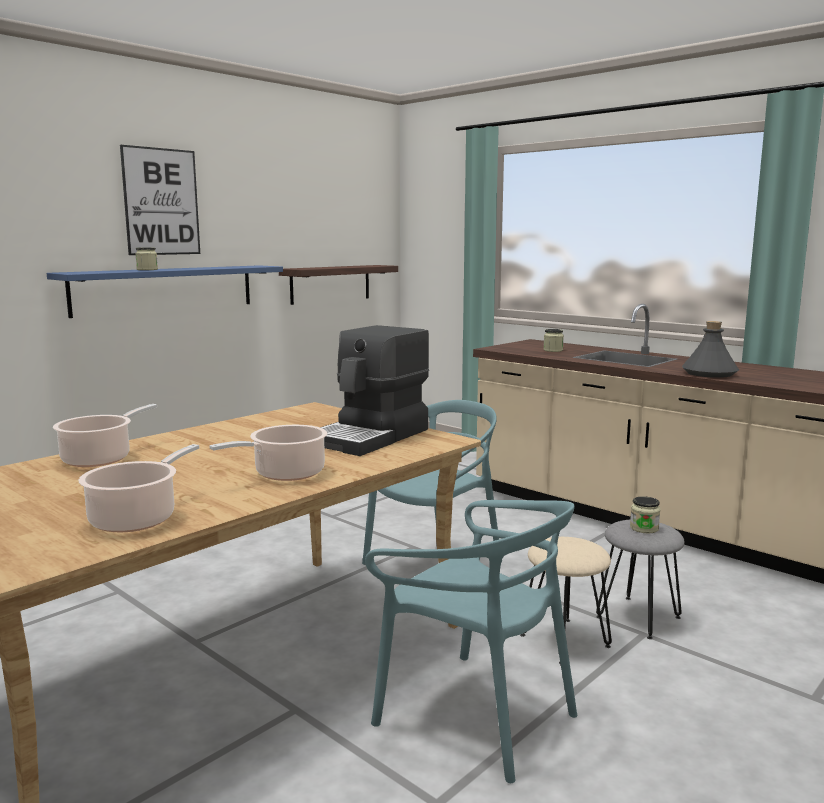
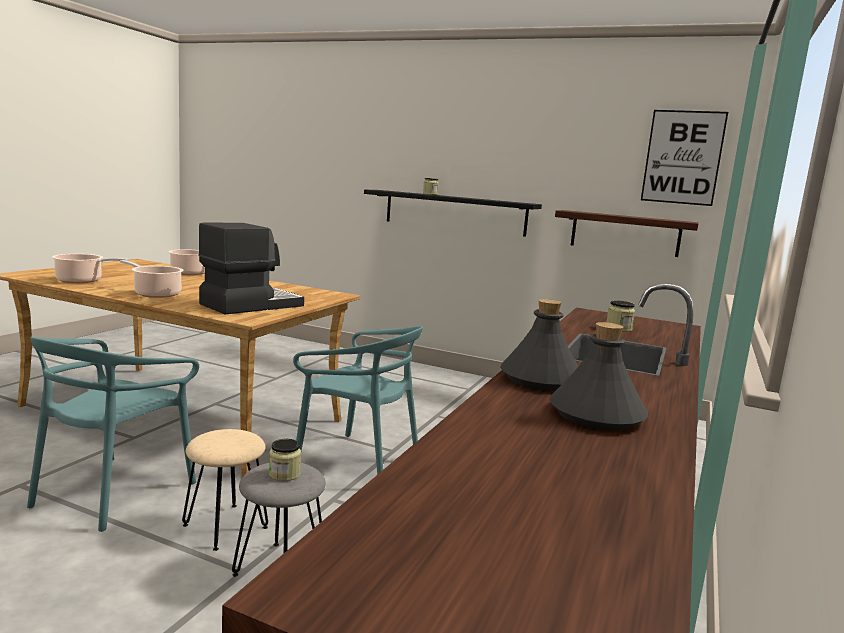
camera: 70 degrees right, 0 degrees up
blue shelf [46,265,283,318] -> black shelf [364,190,542,237]
picture [120,145,200,255] -> picture moved to [641,110,728,206]
coffee machine [320,325,429,456] -> coffee machine turned 120 degrees clockwise [199,223,304,314]
none -> grey bottle [549,322,648,431]

